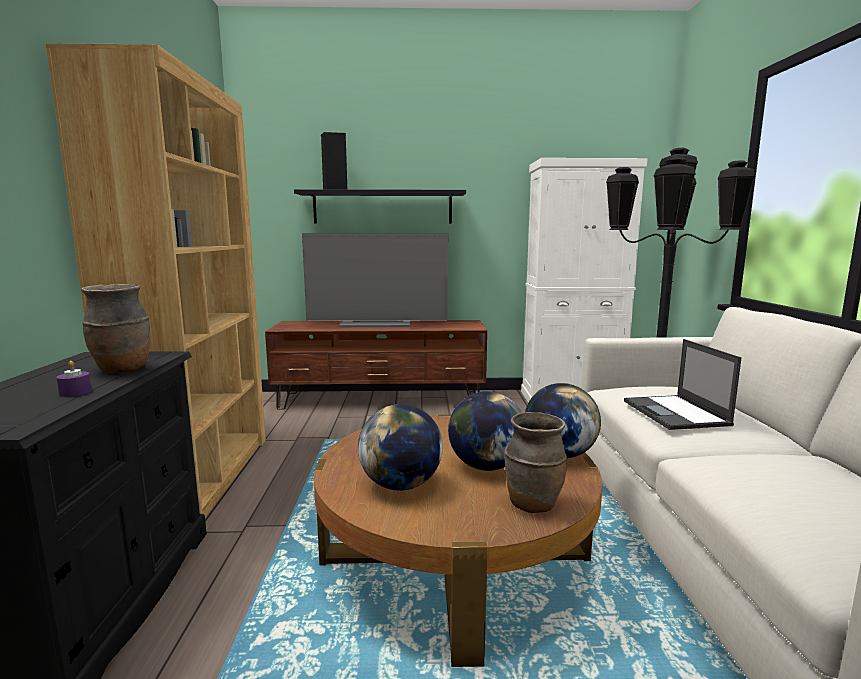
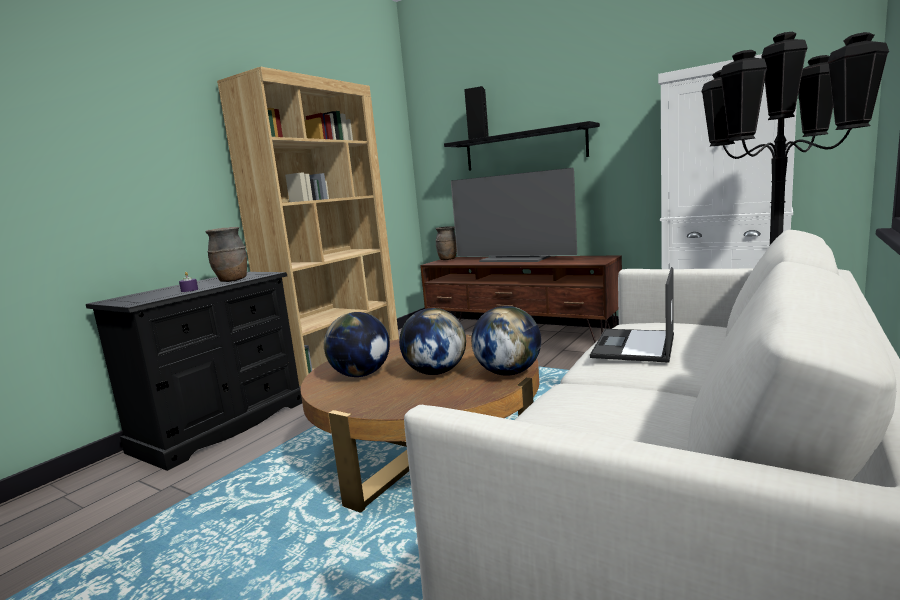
camera: 35 degrees right, 0 degrees up
brown vase [504,412,567,513] -> brown vase moved to [435,226,457,260]

